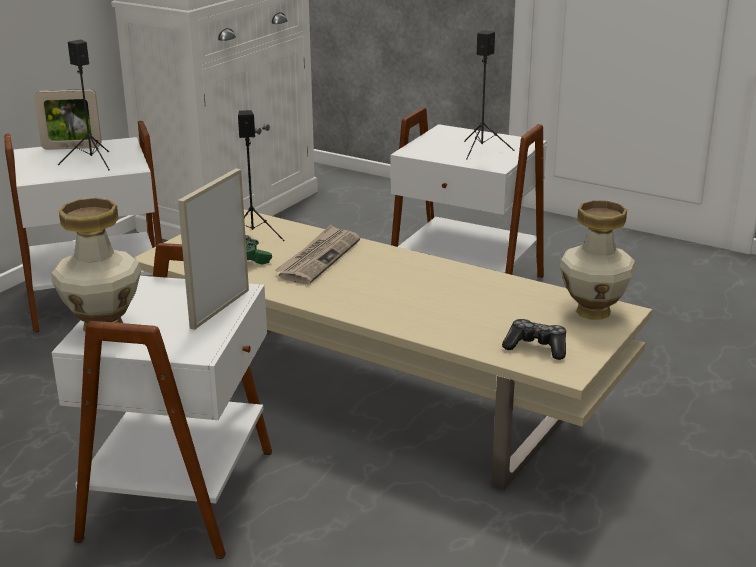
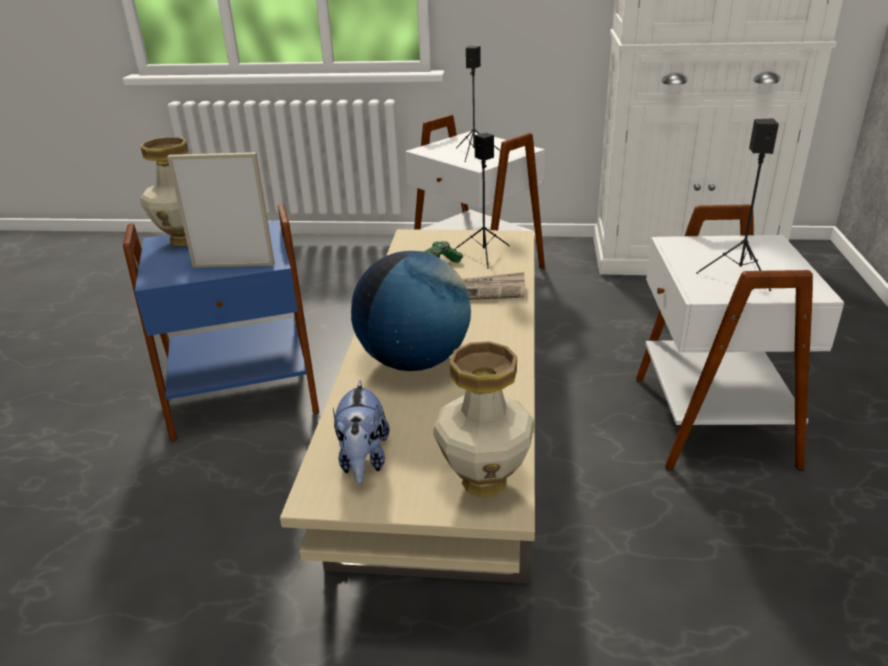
camera: 65 degrees right, 5 degrees up
picture frame [34,89,102,150] -> none
white side table [52,243,272,559] -> blue side table [123,204,319,442]
game controller [502,319,566,360] -> plush toy [333,381,390,484]
none -> globe [351,251,471,371]

